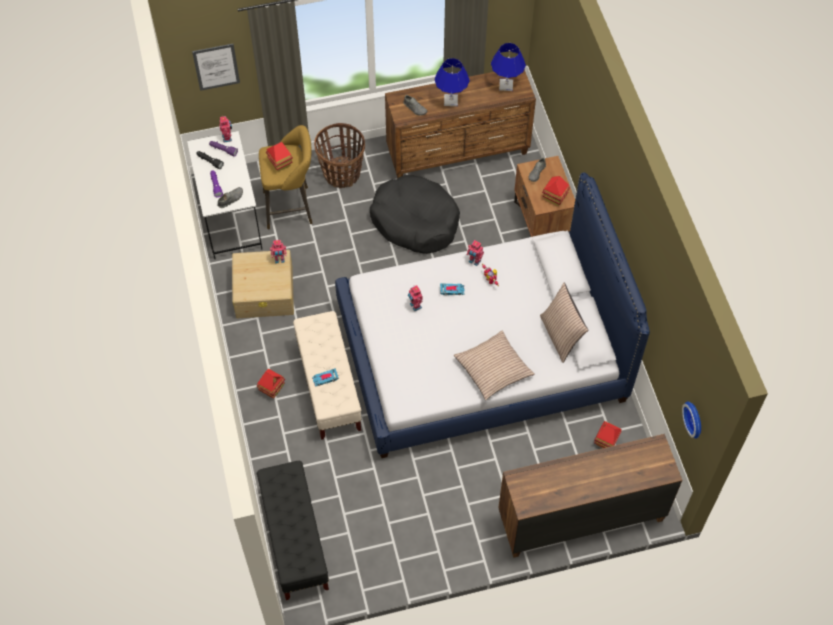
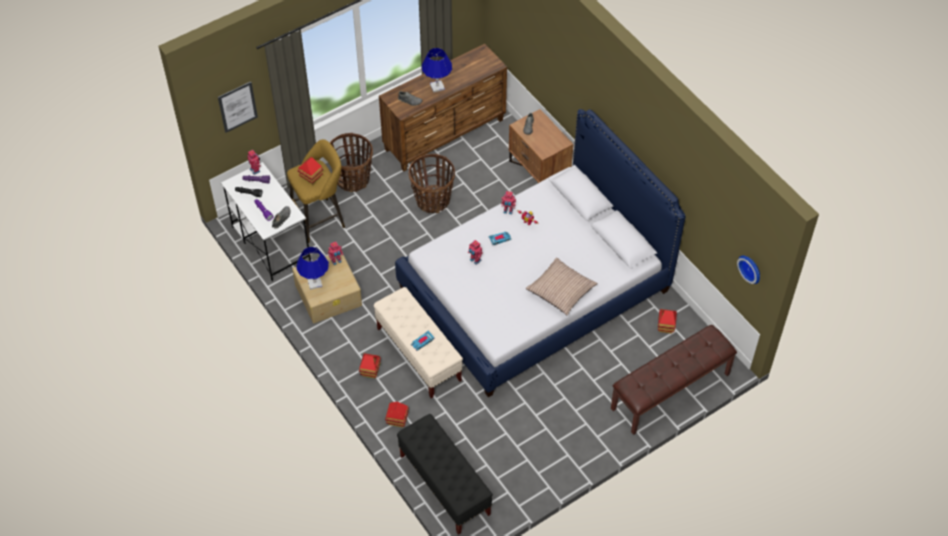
camera: 20 degrees left, 5 degrees down
black dog bed [370,175,460,254] -> basket [409,154,455,213]
blue table lamp [491,43,526,91] -> blue table lamp moved to [296,247,329,290]
brown dresser [498,434,682,558] -> brown bench [611,325,737,435]
pillow [540,283,588,363] -> none
toy house [542,176,570,206] -> toy house moved to [385,402,409,427]

